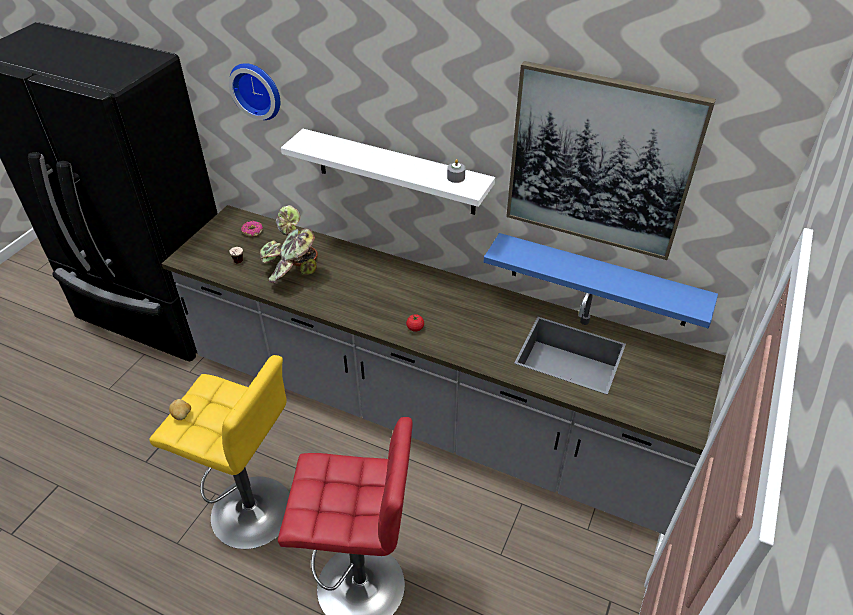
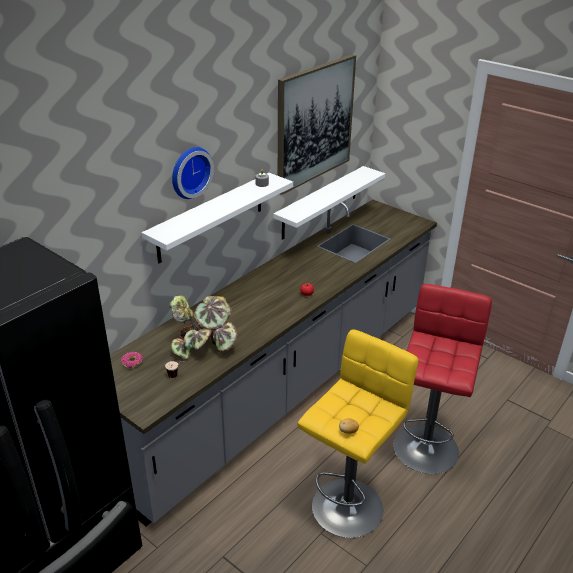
camera: 75 degrees left, 10 degrees down
wall clock [229,63,280,120] -> wall clock moved to [172,147,214,199]
blue shelf [484,233,718,328] -> white shelf [274,166,385,240]

